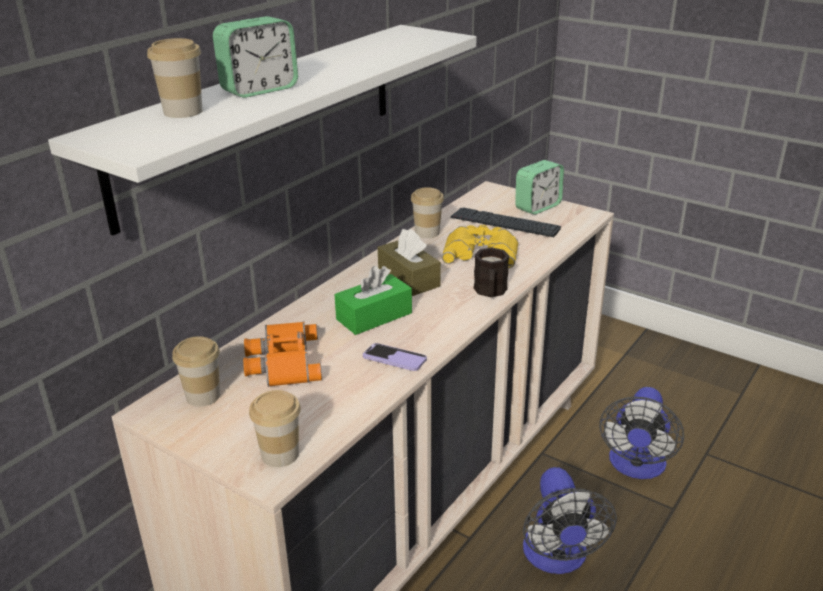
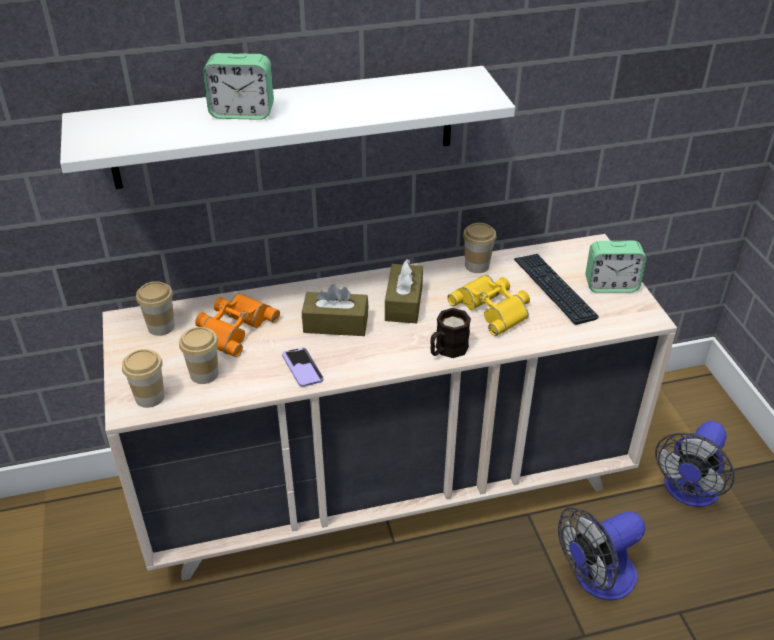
camera: 40 degrees right, 10 degrees up
cup [147,38,203,118] -> cup moved to [179,327,219,384]
green tissue box [335,266,412,335] -> brown tissue box [302,284,369,336]
fan [523,467,617,574] -> fan moved to [655,421,735,507]

